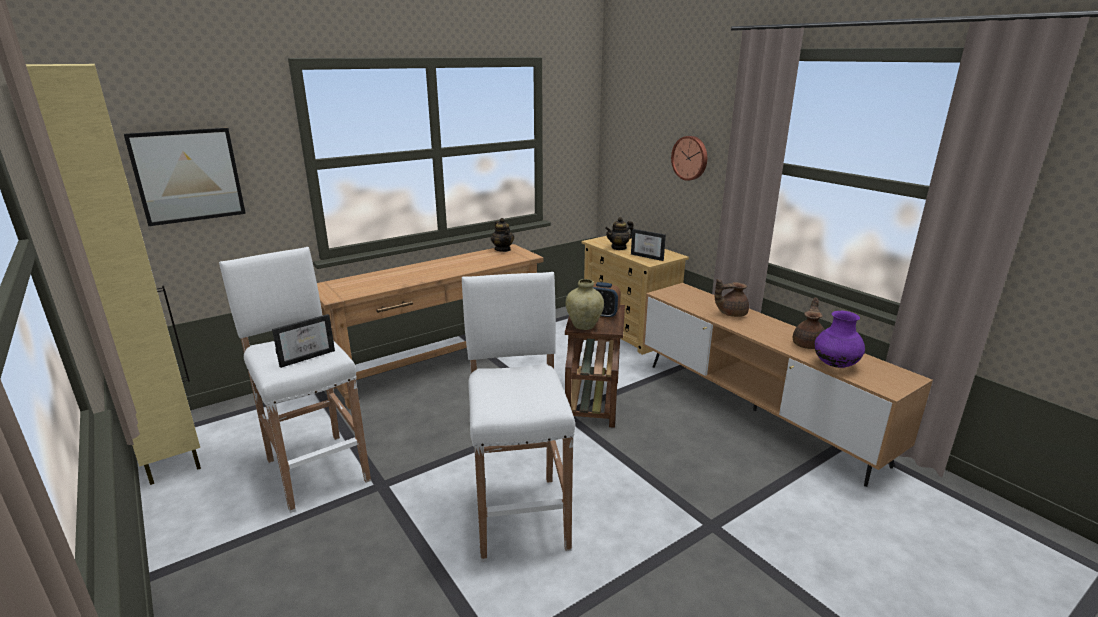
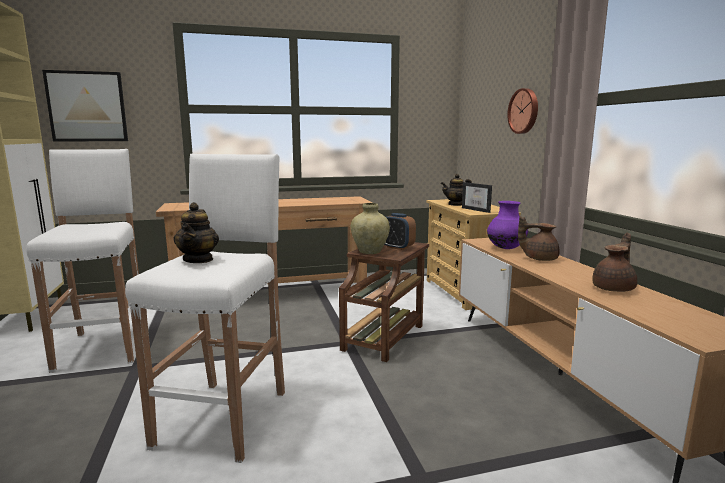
camera: 20 degrees right, 10 degrees down
picture frame [272,314,335,368] -> none
teapot [491,218,514,252] -> teapot moved to [174,202,219,263]
purple vase [815,311,865,368] -> purple vase moved to [487,201,528,249]

